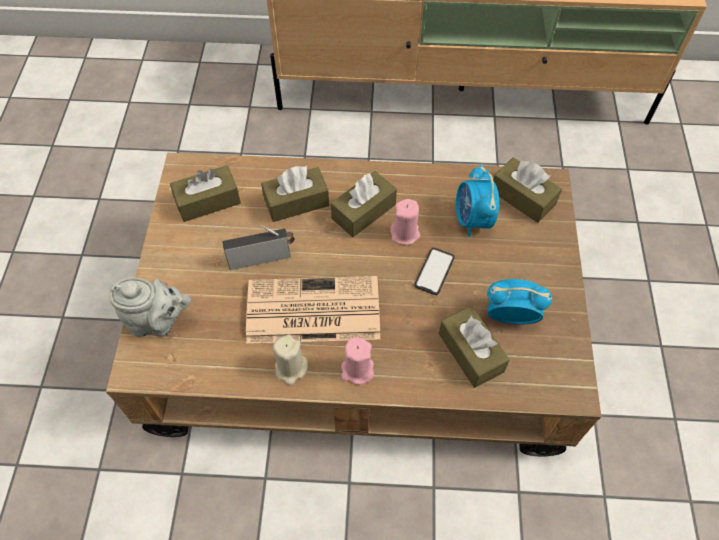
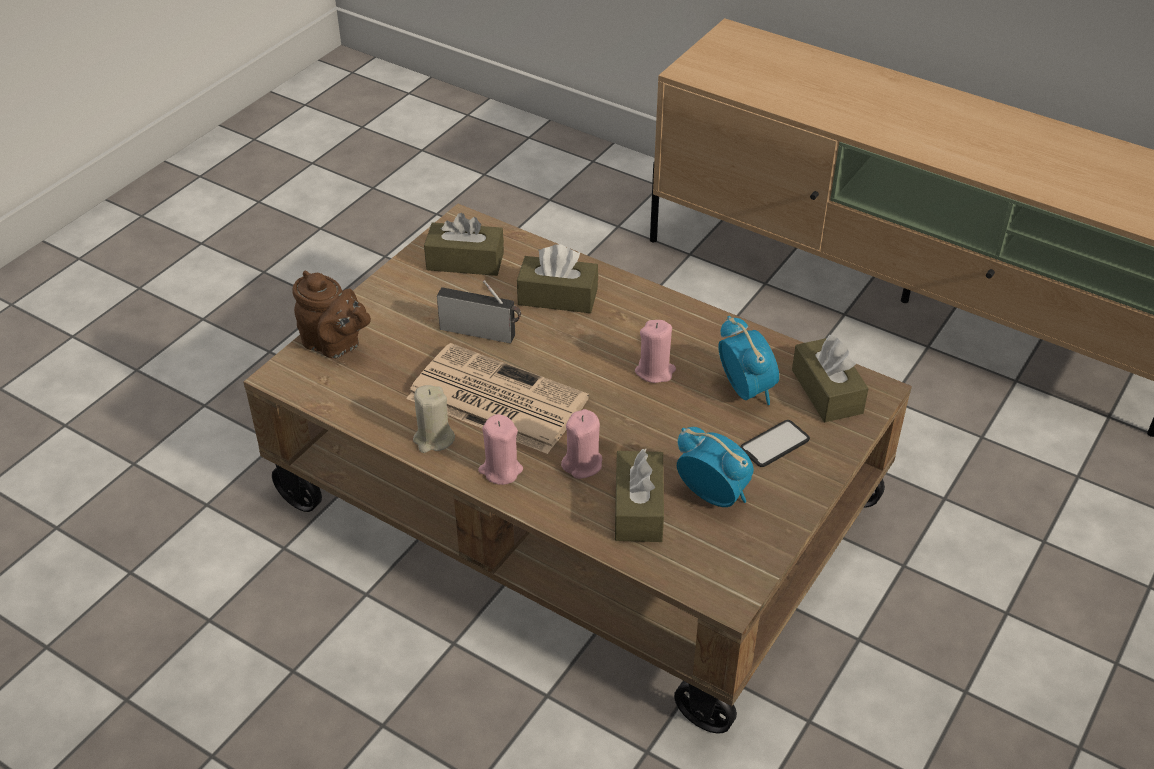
camera: 30 degrees right, 15 degrees down
grey teapot [109,277,191,337] -> brown teapot [293,271,371,358]
brown tissue box [331,171,397,237] -> none
phone [414,248,455,295] -> phone moved to [740,420,810,467]
alarm clock [456,165,500,237] -> alarm clock turned 135 degrees clockwise [718,316,779,405]
none -> pink candle [561,409,602,479]

